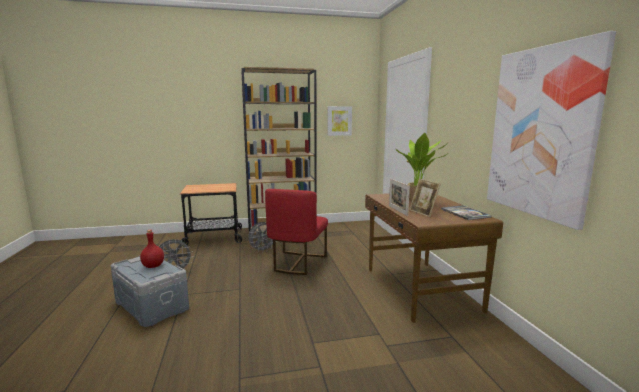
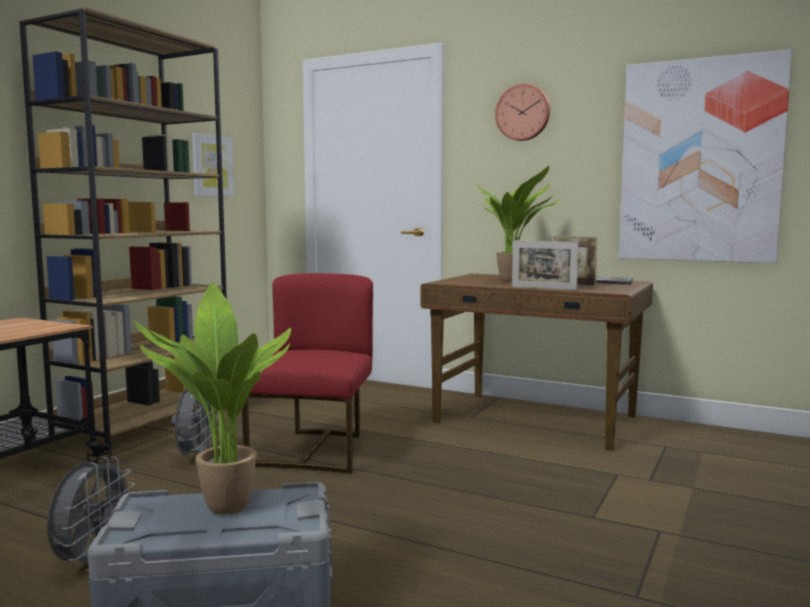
camera: 50 degrees left, 5 degrees down
red bottle [140,230,164,268] -> potted plant [134,282,291,515]
red chair [265,189,328,275] -> red chair turned 135 degrees counterclockwise [242,273,373,474]
none -> wall clock [495,83,550,141]

